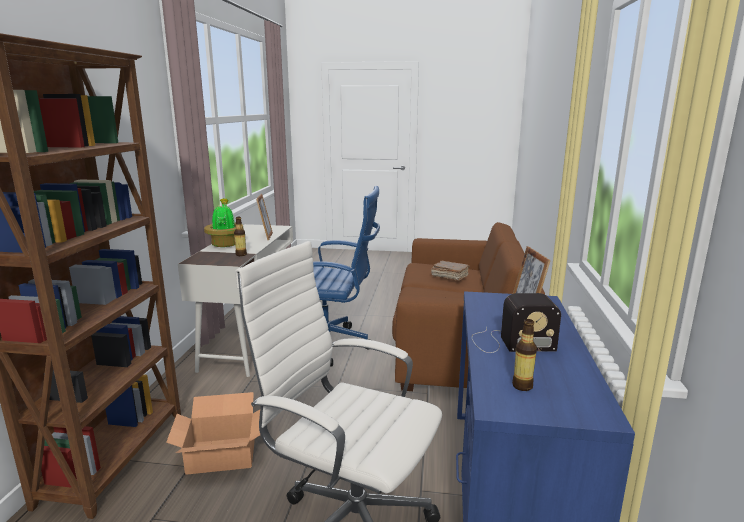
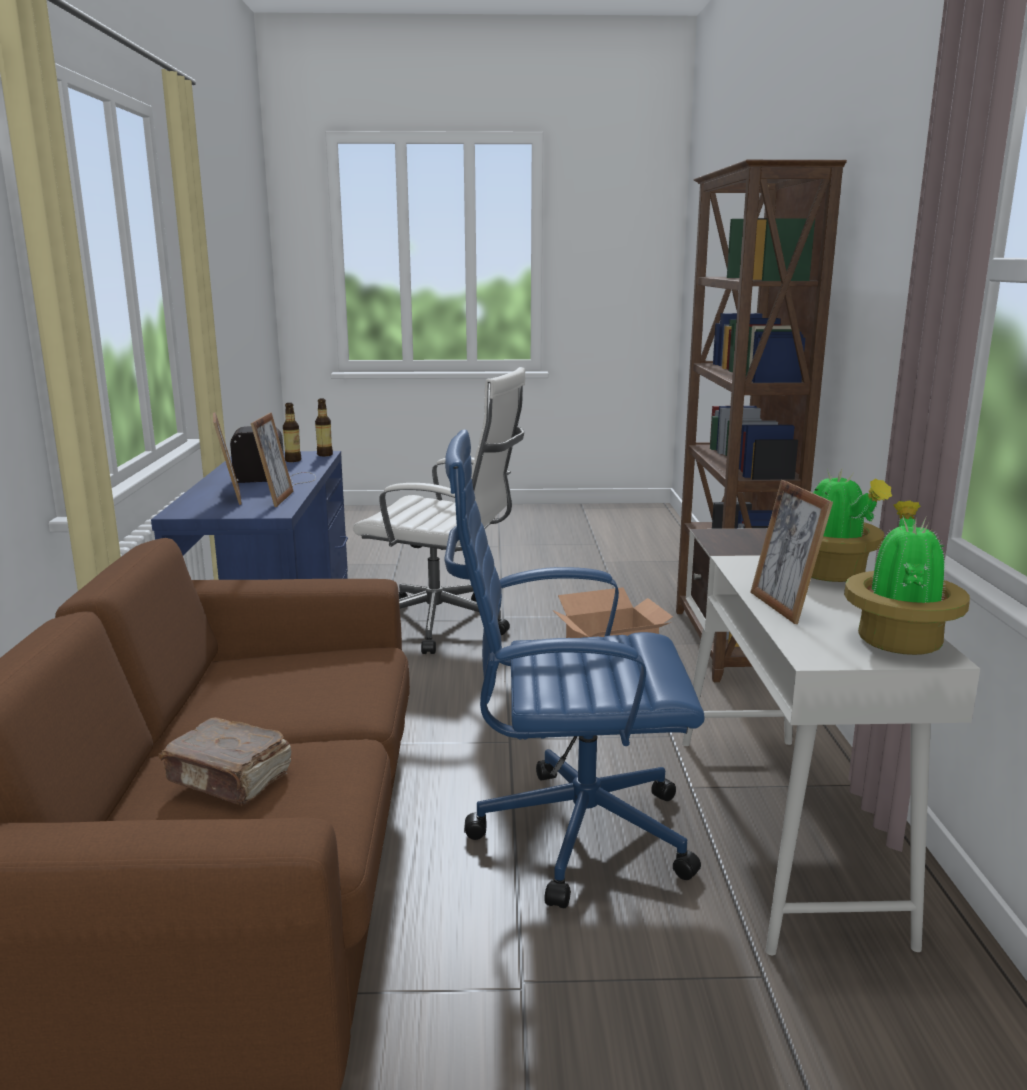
camera: 170 degrees right, 0 degrees up
bottle [234,217,247,256] -> bottle moved to [315,399,333,456]
none -> picture frame [251,412,294,507]
none -> potted plant [844,500,970,655]

